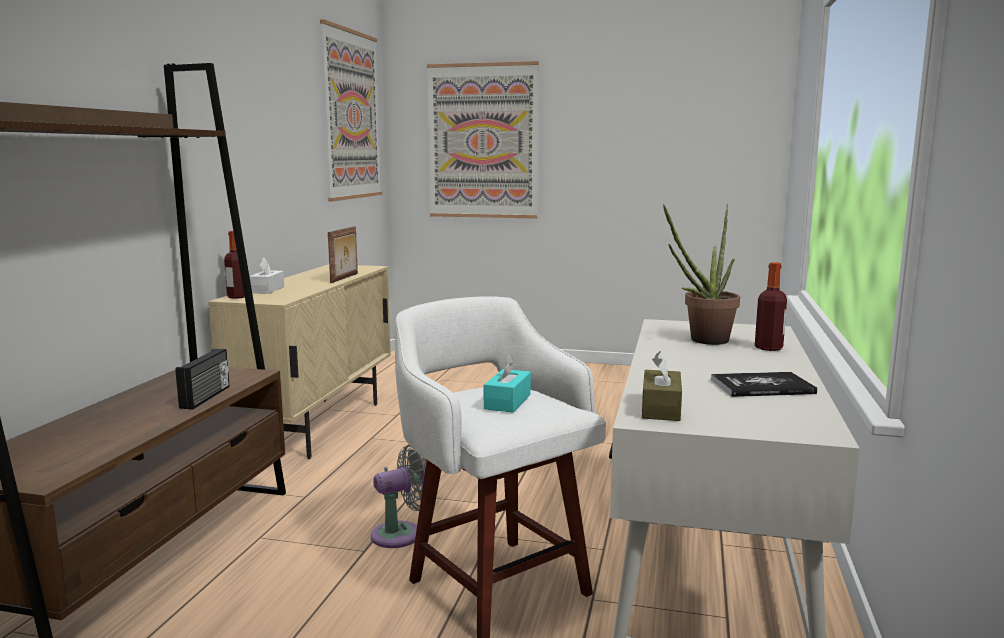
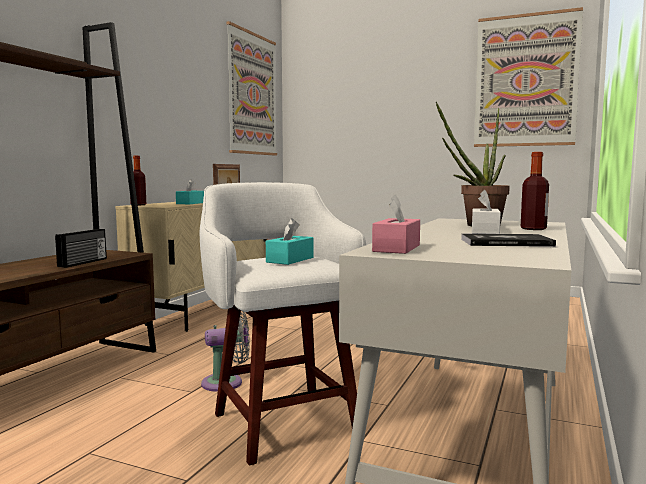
camera: 10 degrees right, 5 degrees down
white tissue box [249,258,284,294] -> white tissue box moved to [472,190,501,234]
picture [427,61,539,219] -> picture moved to [474,7,583,147]
brown tissue box [642,351,682,421] -> pink tissue box [372,194,420,254]
none -> turquoise tissue box [176,179,204,204]

